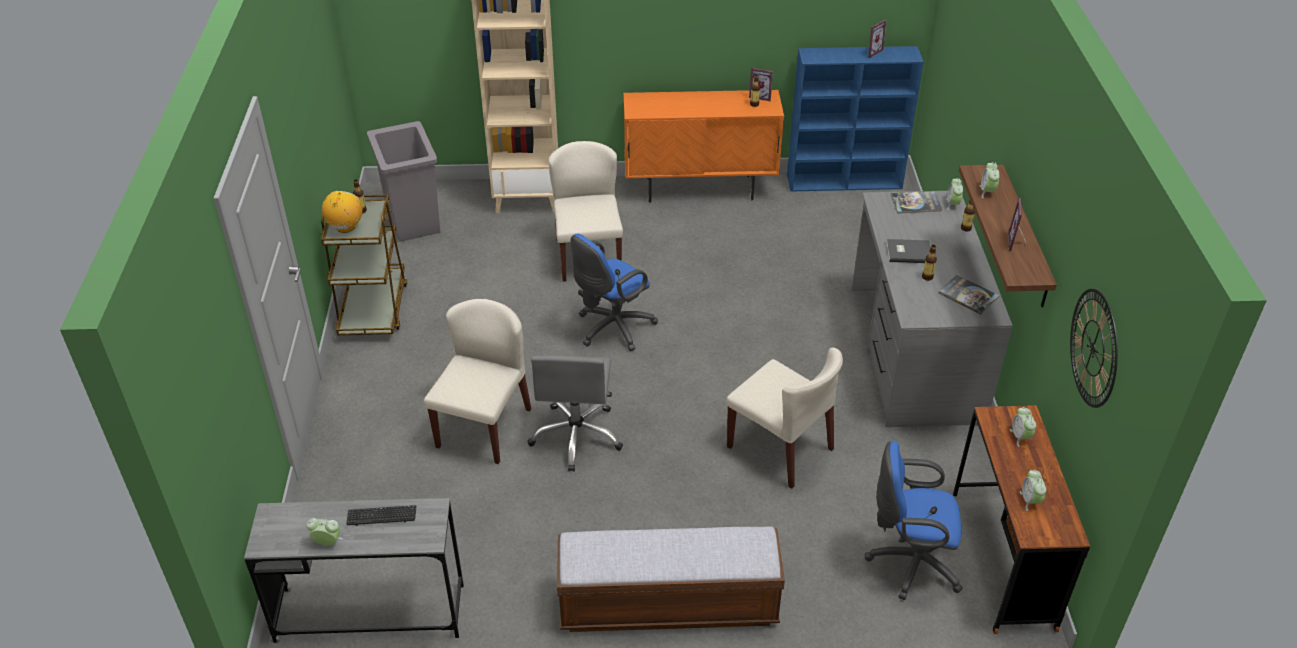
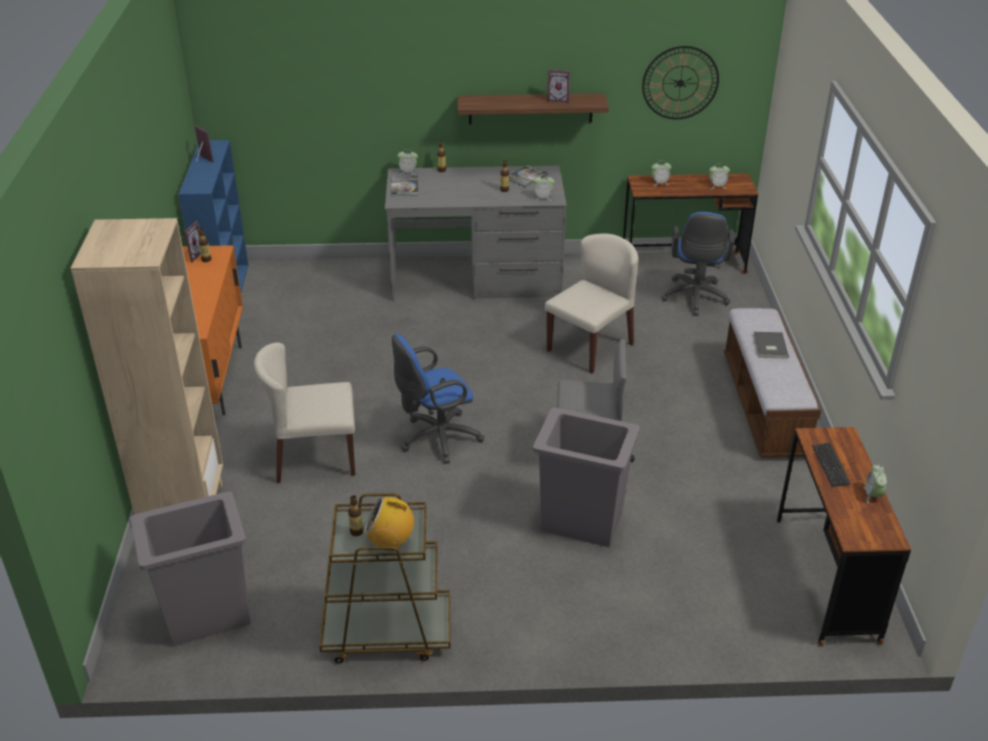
camera: 90 degrees left, 5 degrees down
grey desk [244,498,464,644] -> brown desk [777,427,911,646]
beige chair [424,299,531,464] -> grey trash can [533,408,640,547]
blue office chair [570,234,658,351] -> blue office chair turned 105 degrees clockwise [392,334,484,464]
grey book [886,239,931,263] -> grey book moved to [753,332,789,359]
alarm clock [980,162,1000,198] -> alarm clock moved to [533,174,555,201]

